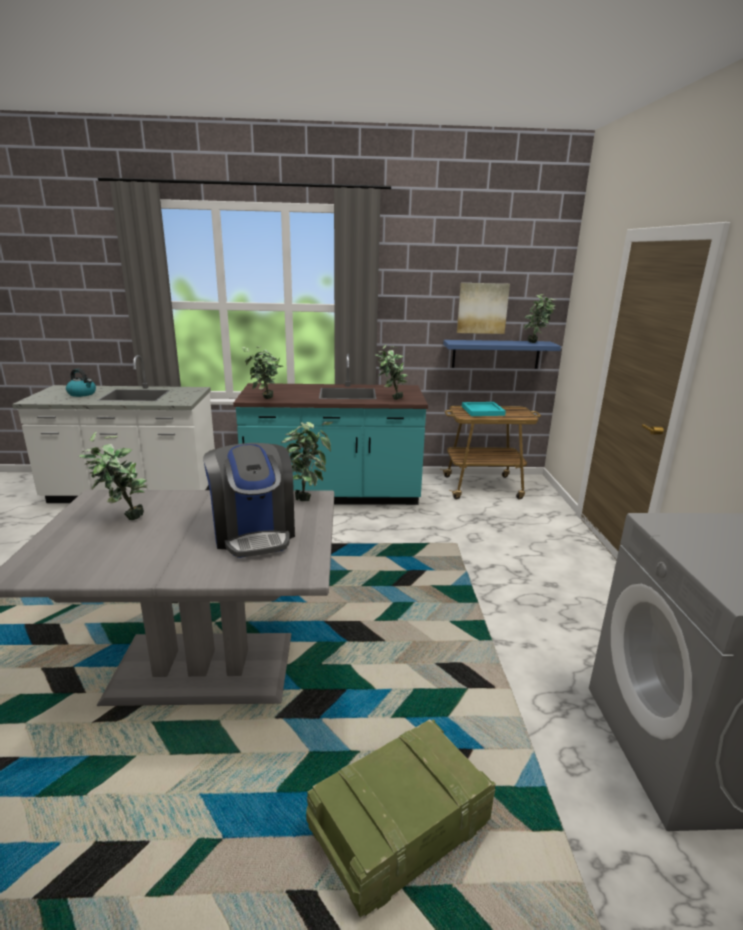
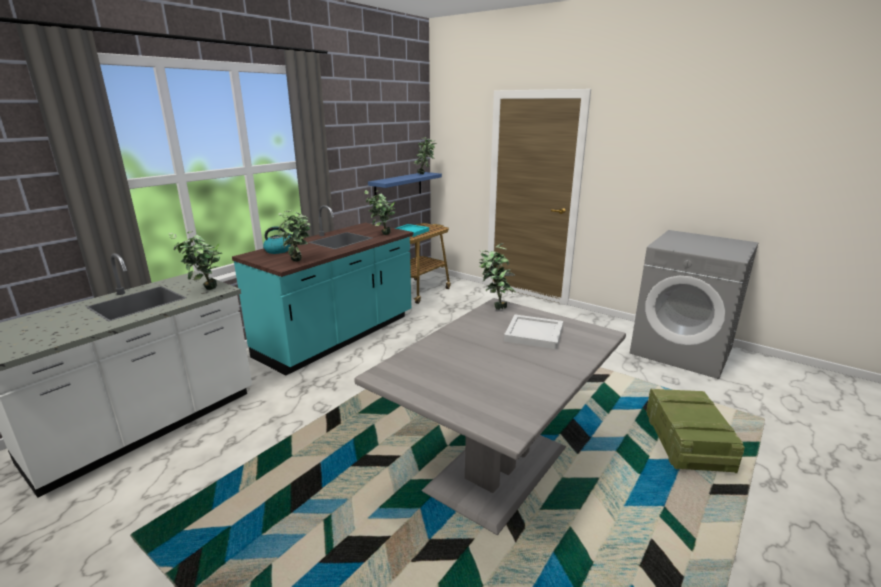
camera: 50 degrees left, 0 degrees up
kettle [66,369,96,397] -> kettle moved to [263,227,292,254]
potted plant [79,432,147,520] -> potted plant moved to [169,231,222,290]
coffee machine [203,443,295,558] -> white tray [504,314,563,350]
picture [457,283,510,334] -> none

